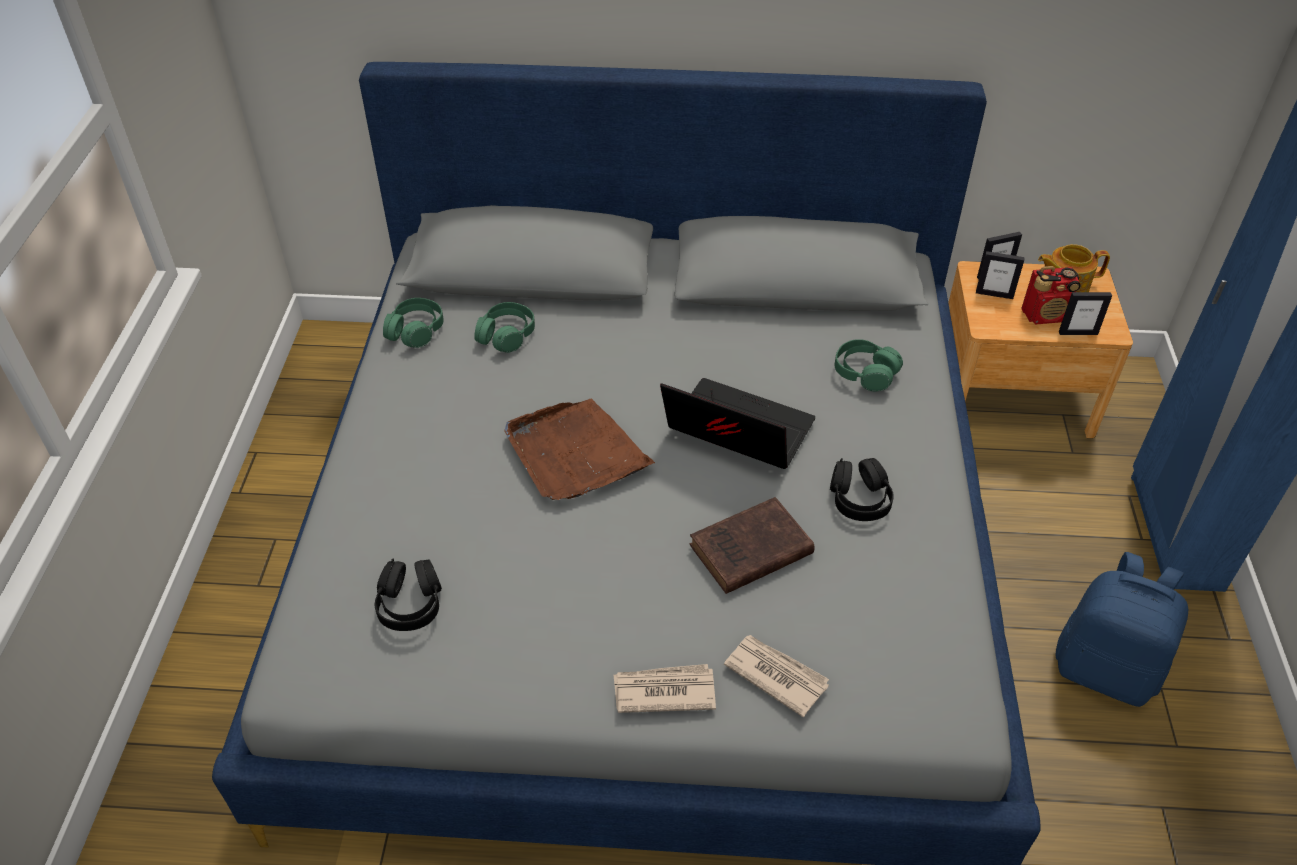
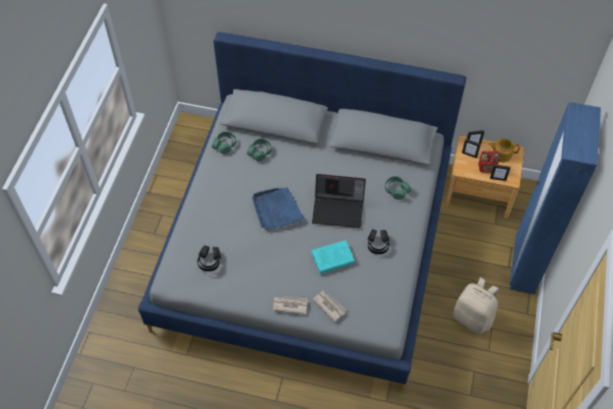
camera: 10 degrees right, 10 degrees up
brown tray [504,399,655,500] -> blue tray [252,187,305,229]
laptop [660,378,815,469] -> laptop turned 150 degrees clockwise [312,174,366,228]
brown book [690,497,815,594] -> turquoise book [311,240,355,274]
blue backpack [1055,552,1188,707] -> beige backpack [453,277,499,334]

